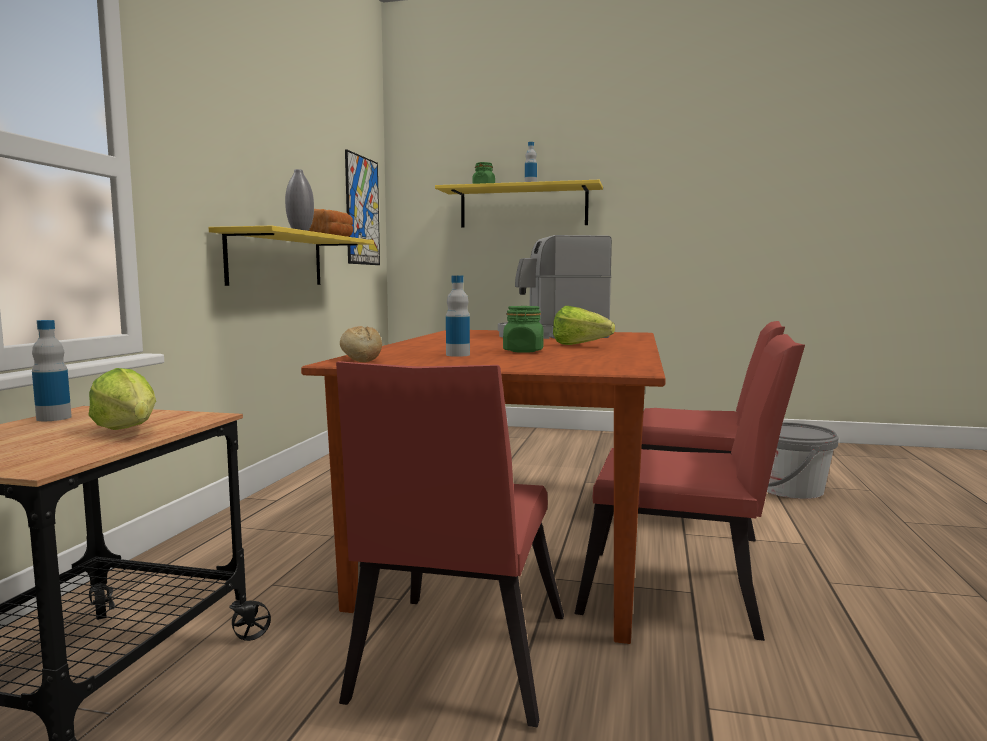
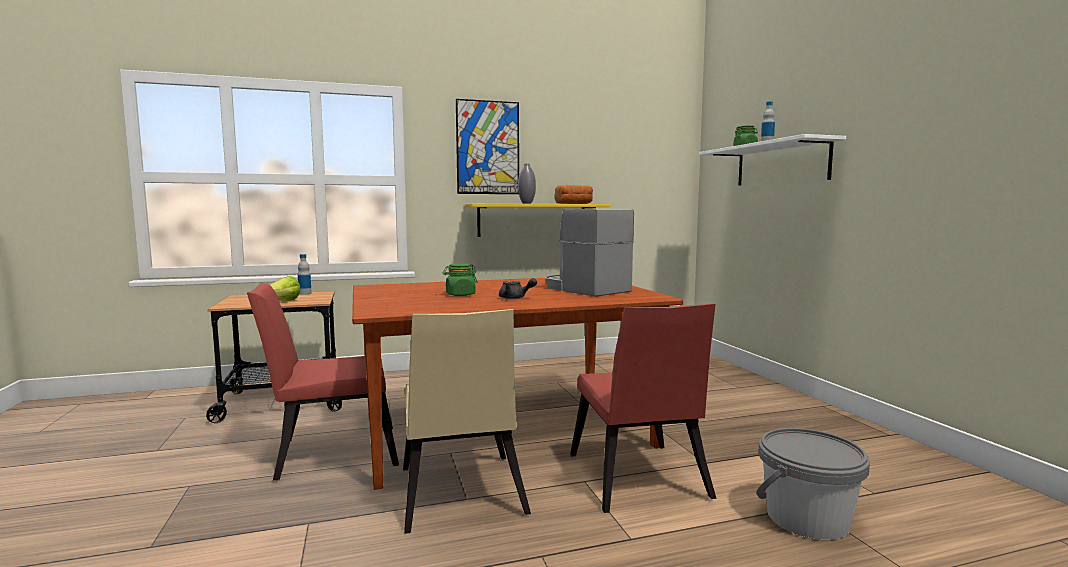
camera: 60 degrees right, 0 degrees up
bread [340,326,382,362] -> none
picture [345,149,380,265] -> picture moved to [456,99,519,194]
yellow shelf [435,180,603,228] -> white shelf [699,134,846,186]
bottle [446,276,470,357] -> none
lettuce [553,306,615,345] -> grey teapot [499,278,537,299]
red chair [574,334,805,641] -> beige chair [403,309,531,534]

